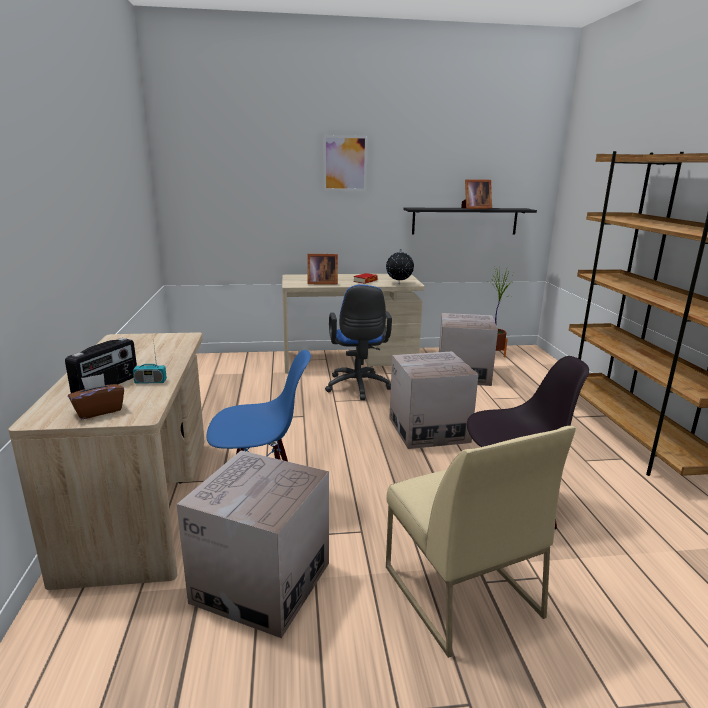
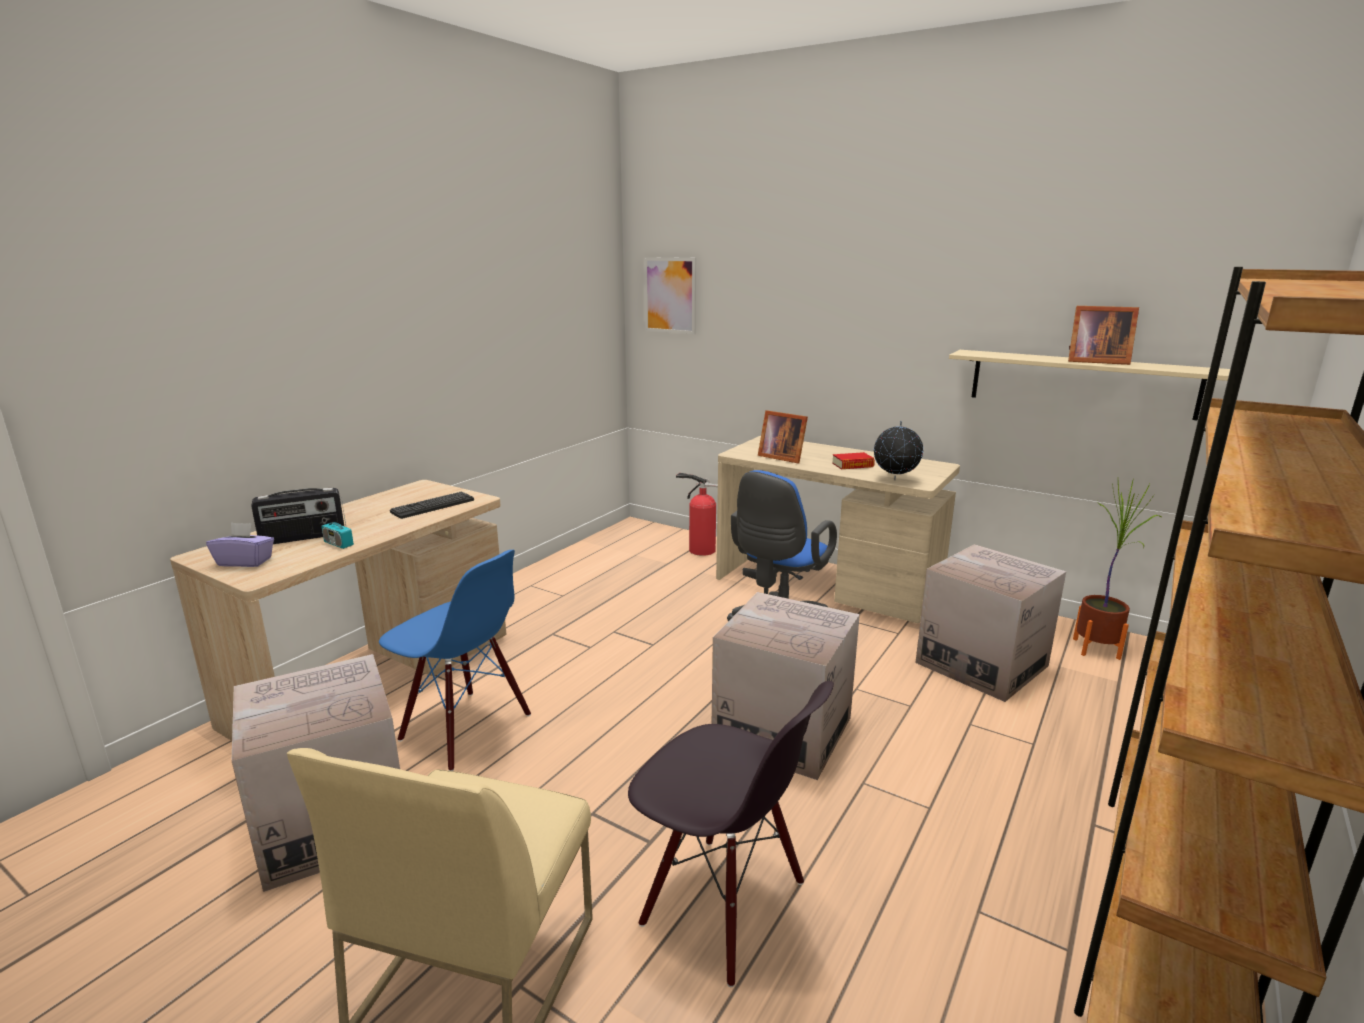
camera: 40 degrees right, 0 degrees up
brown tissue box [68,374,124,420] -> purple tissue box [206,522,274,567]
picture [323,135,368,191] -> picture moved to [644,257,696,334]
black shelf [404,207,537,234] -> beige shelf [949,350,1230,421]
none -> keyboard [390,491,474,519]
none -> fire extinguisher [676,473,718,556]

